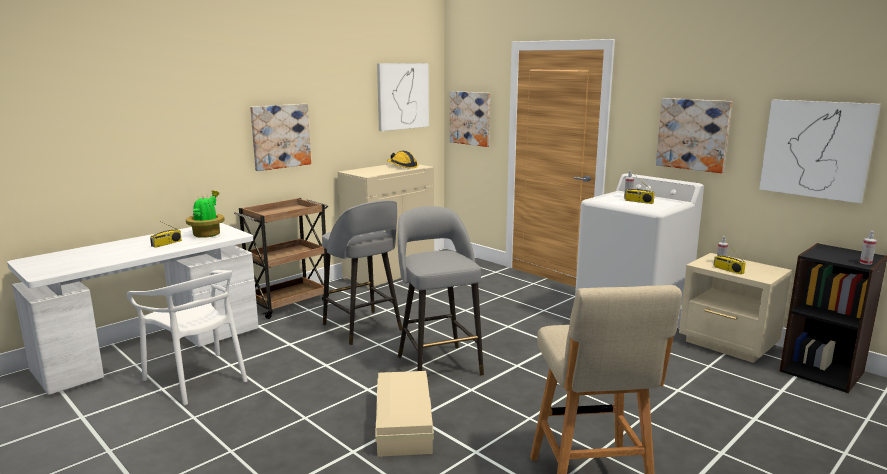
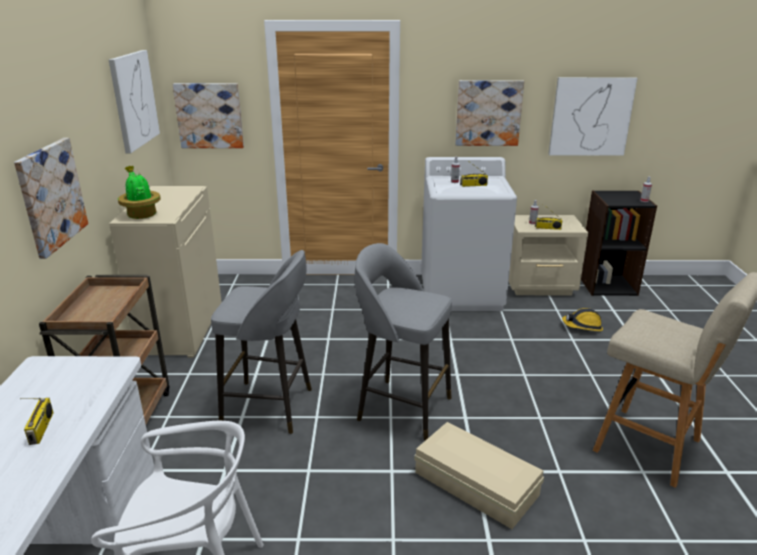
camera: 45 degrees left, 10 degrees up
potted plant [186,190,225,238] -> potted plant moved to [118,166,161,219]
hard hat [387,151,418,169] -> hard hat moved to [562,308,603,331]

